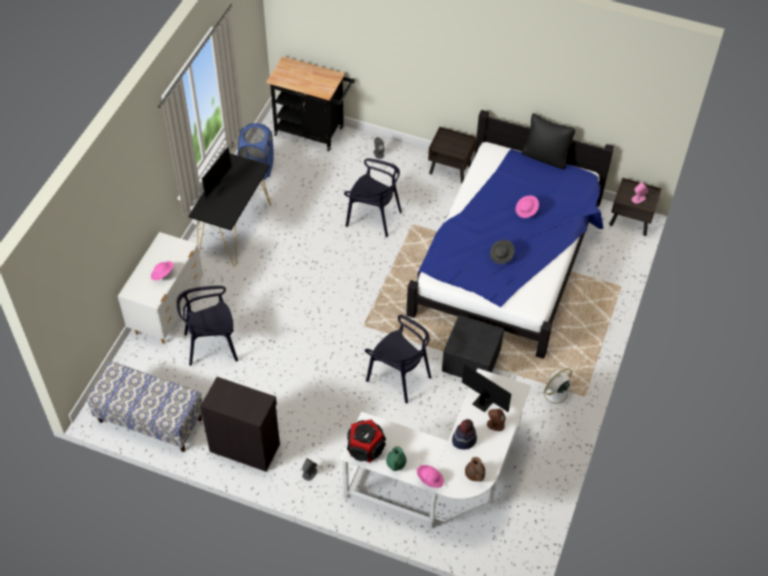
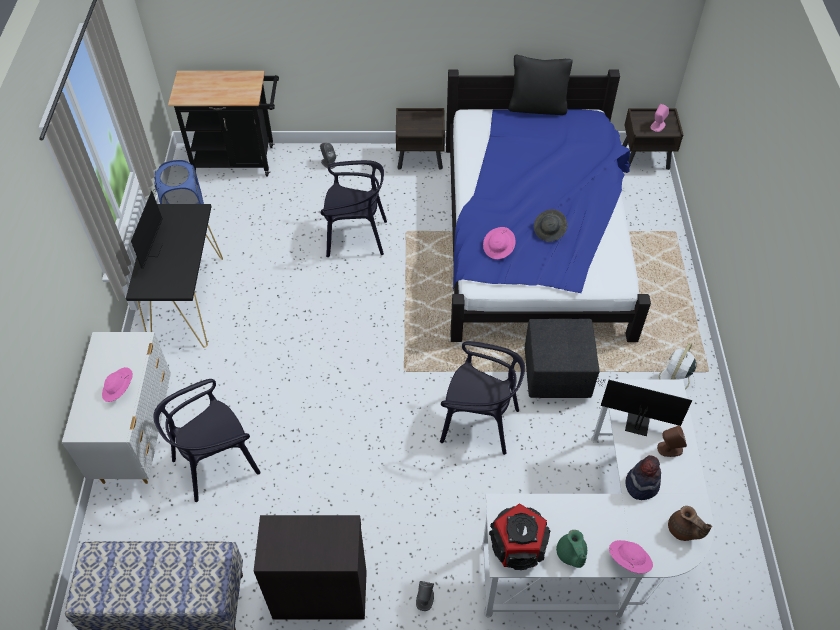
camera: 20 degrees left, 0 degrees up
pink hat [516,196,539,218] -> pink hat moved to [483,227,516,259]

